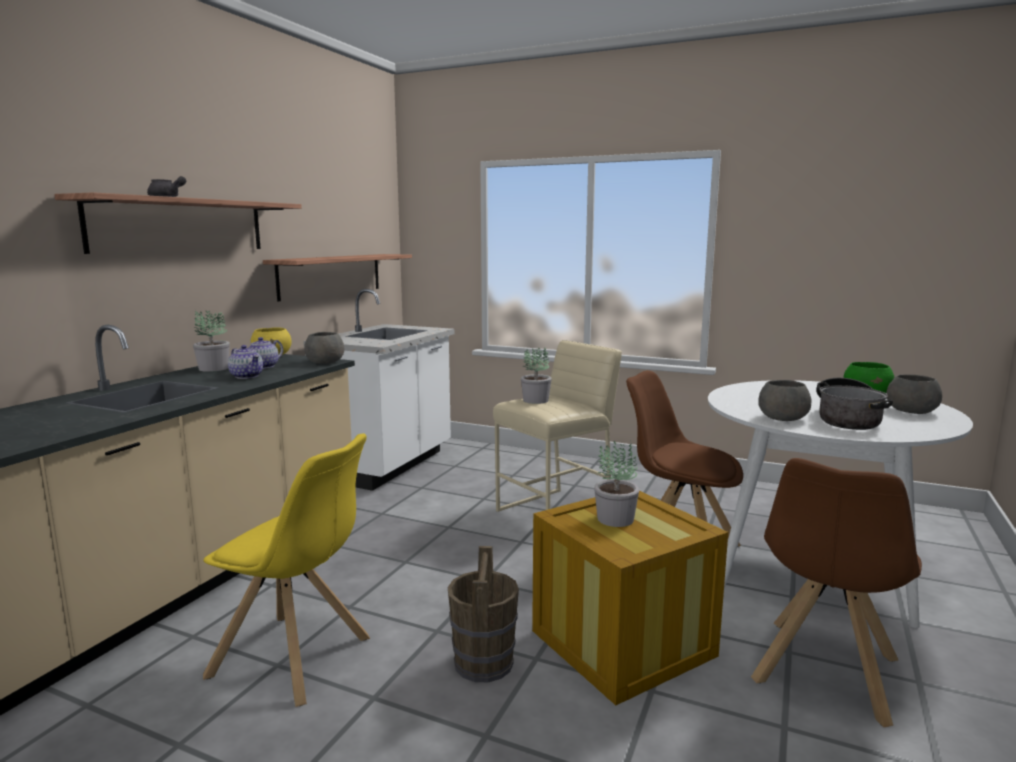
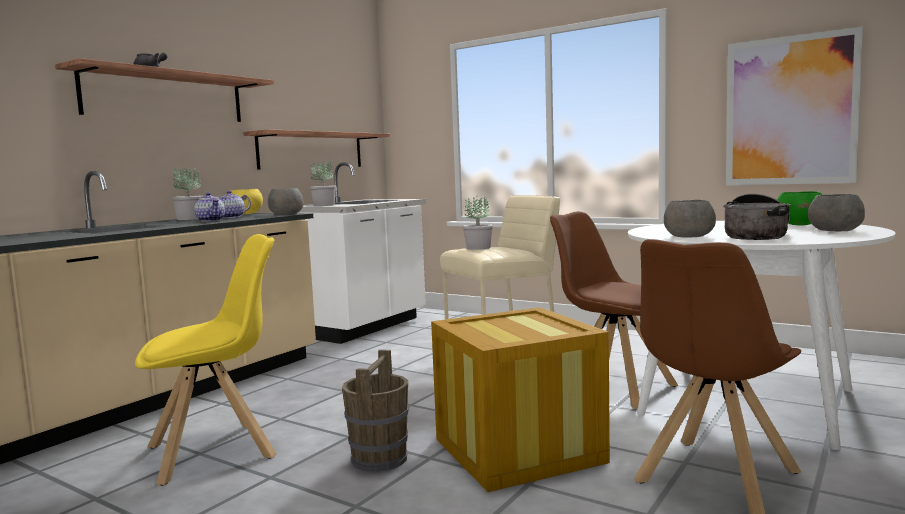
camera: 10 degrees right, 5 degrees down
yellow chair [203,433,370,707] -> yellow chair turned 60 degrees counterclockwise [135,234,277,485]
potted plant [594,440,639,527] -> potted plant moved to [310,161,336,206]
none -> picture [726,26,863,185]

